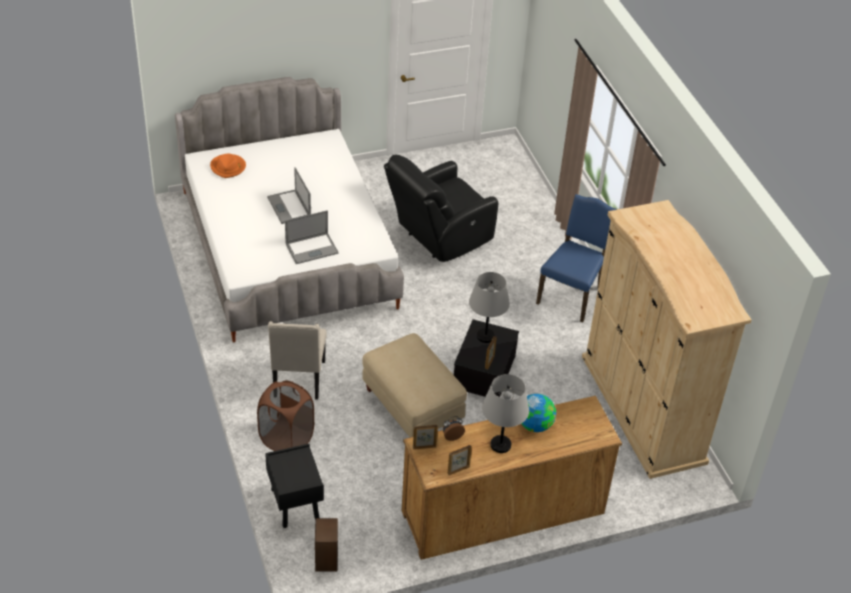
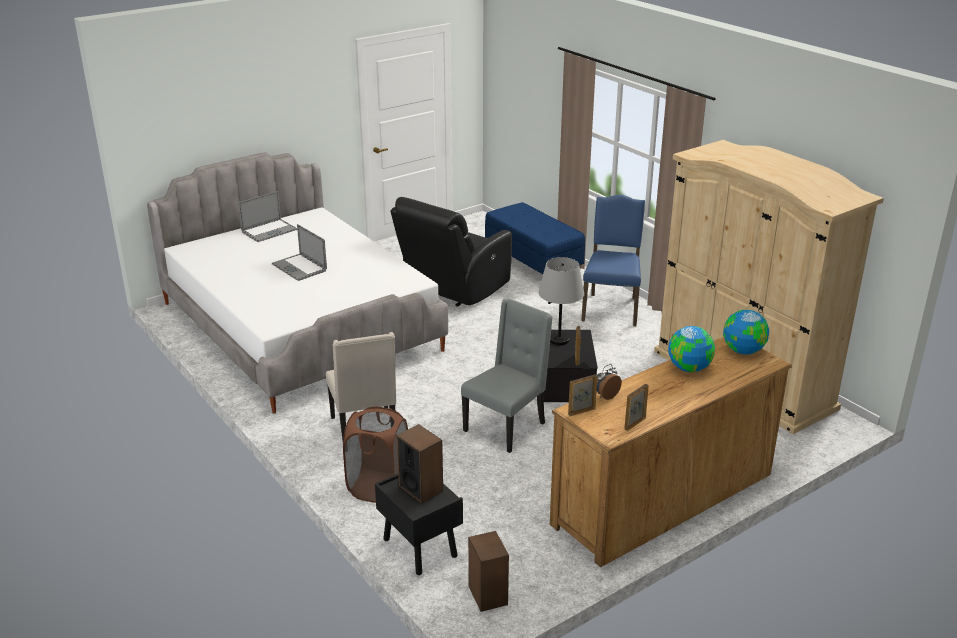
camera: 15 degrees left, 15 degrees down
orange hat [210,154,246,178] -> none
laptop [285,210,339,264] -> laptop moved to [238,191,297,242]
beige ottoman [362,333,467,438] -> grey chair [461,299,553,453]
grey table lamp [482,374,529,453] -> none
none -> speaker [397,424,443,503]
none -> blue bench [485,202,585,274]
none -> globe [723,310,769,355]

